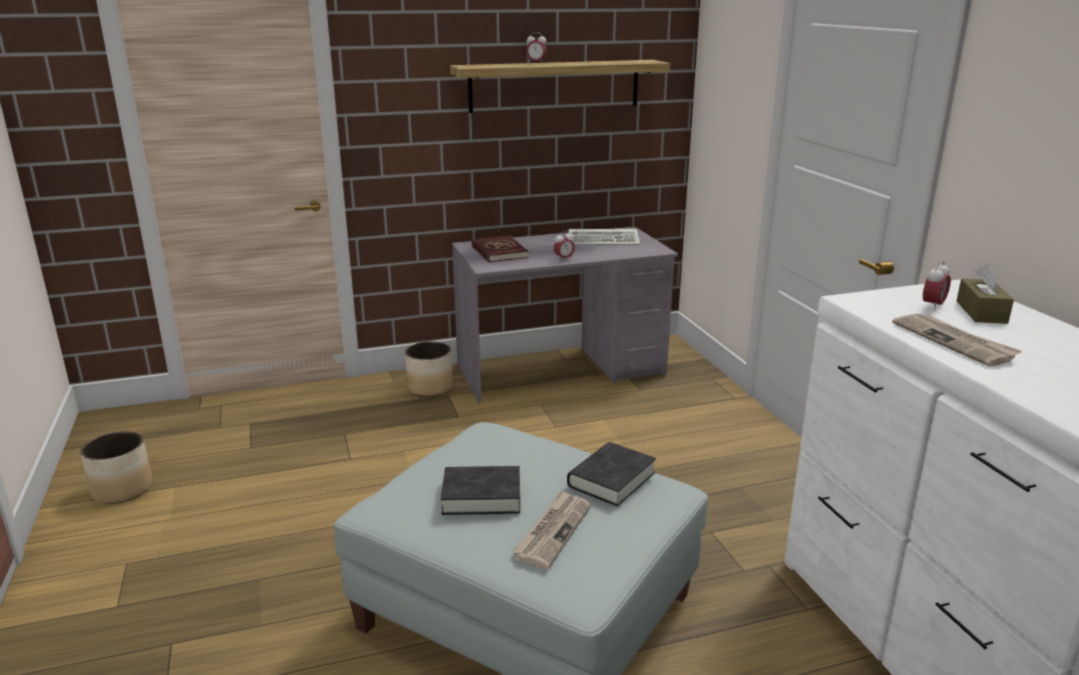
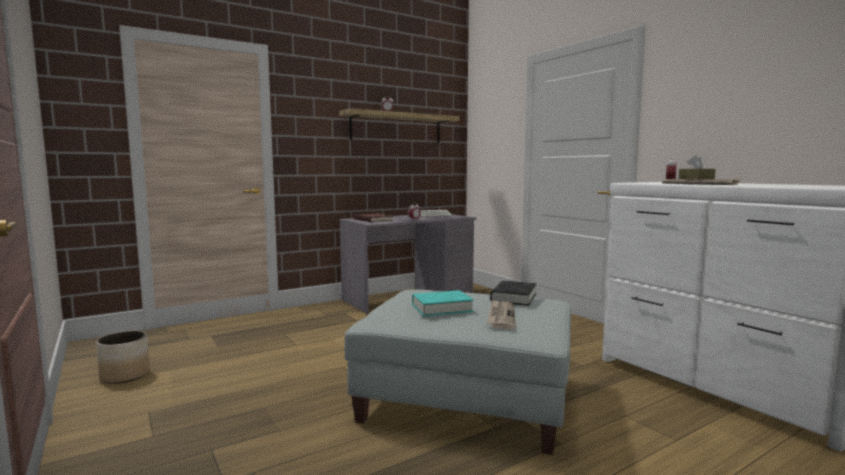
camera: 15 degrees left, 15 degrees down
planter [405,341,453,397] -> none
black book [441,466,520,515] -> turquoise book [412,290,474,316]

